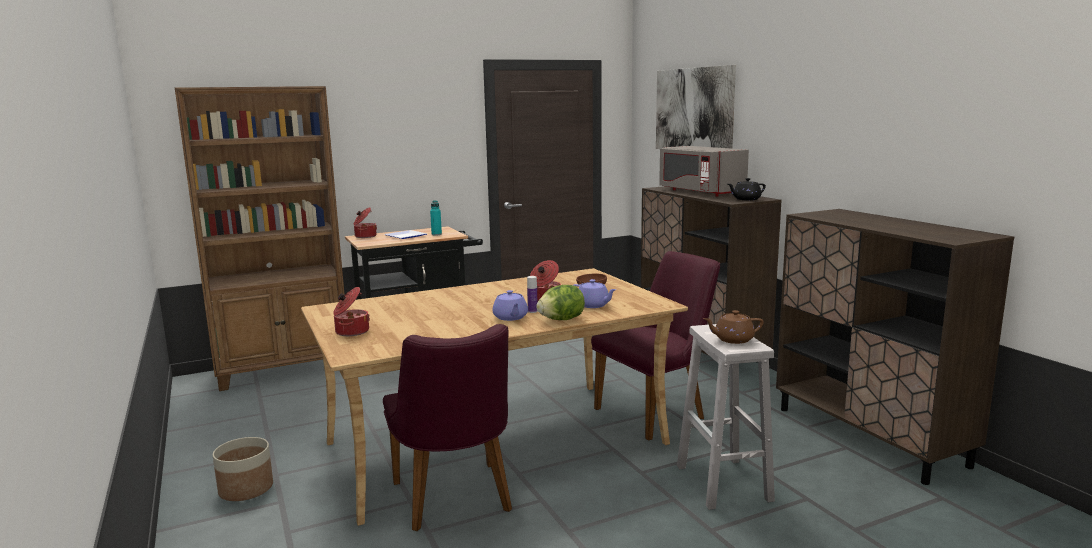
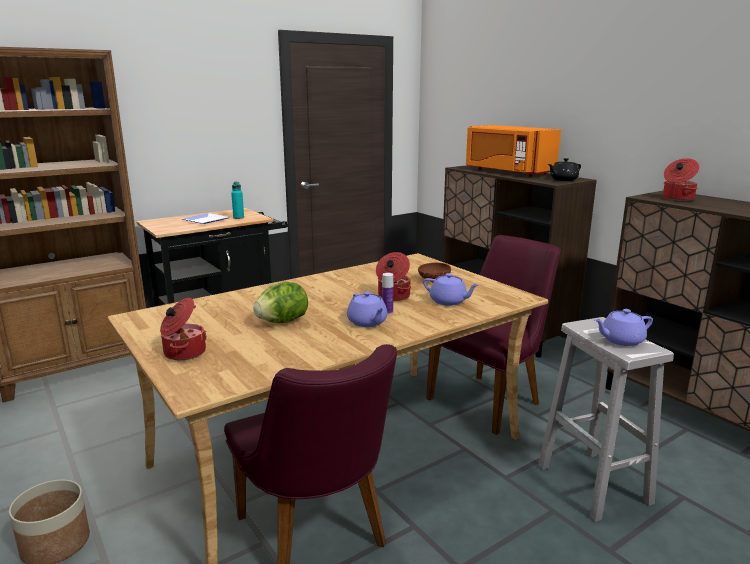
camera: 10 degrees left, 5 degrees up
cooking pot [354,207,377,238] -> cooking pot moved to [663,158,699,201]
lettuce [536,285,585,320] -> lettuce moved to [253,282,308,323]
picture [656,65,736,149] -> none
grey microwave [659,146,749,196] -> orange microwave [466,125,561,177]
brown teapot [703,310,764,344] -> purple teapot [594,309,653,346]

